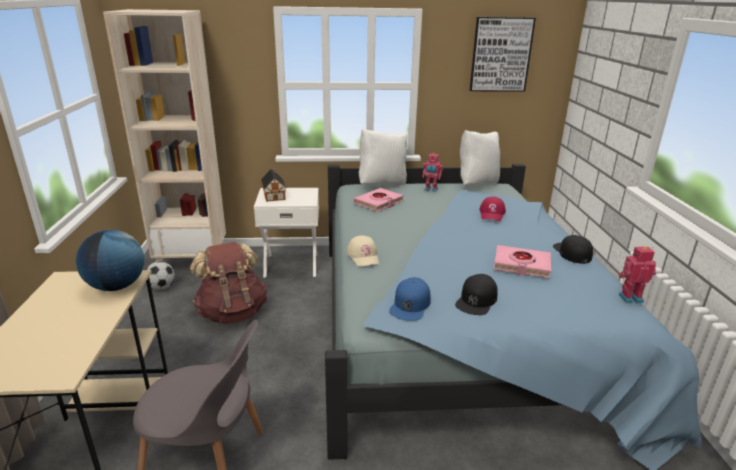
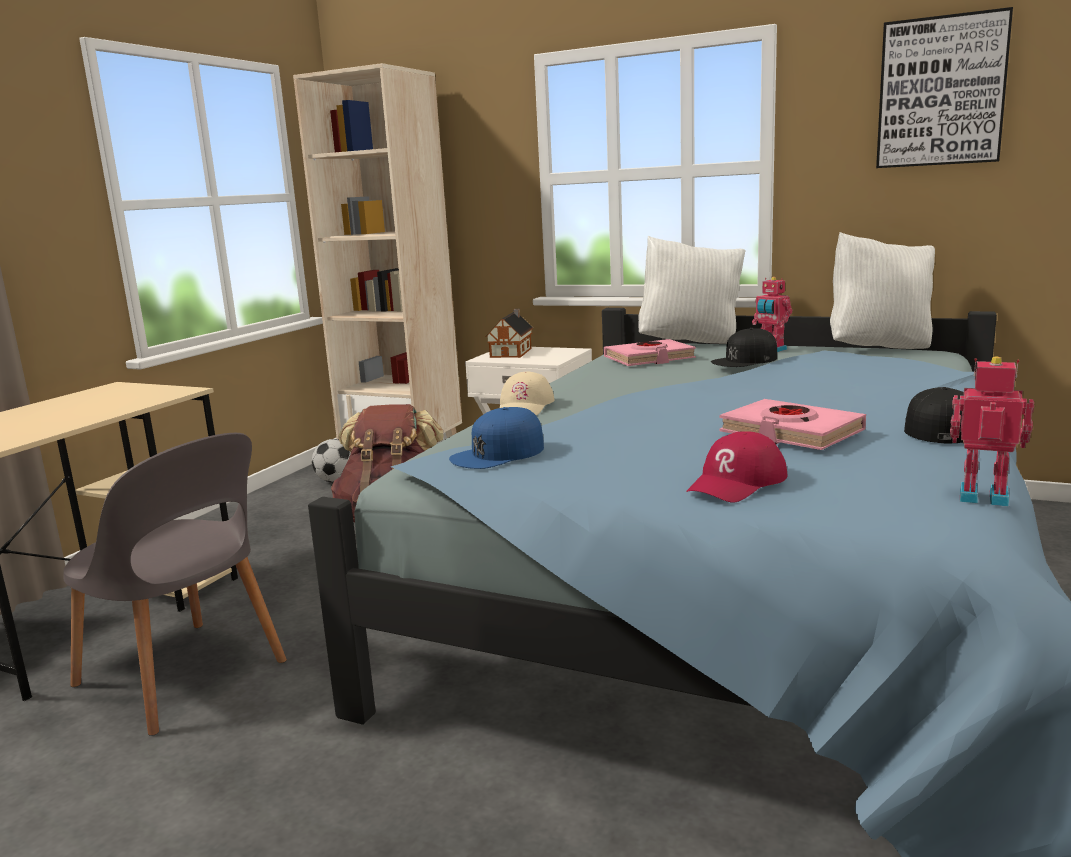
camera: 30 degrees right, 10 degrees down
globe [76,230,145,291] -> none
black cap [455,274,498,315] -> black cap moved to [711,328,777,367]
red cap [479,197,506,221] -> red cap moved to [686,431,787,502]

